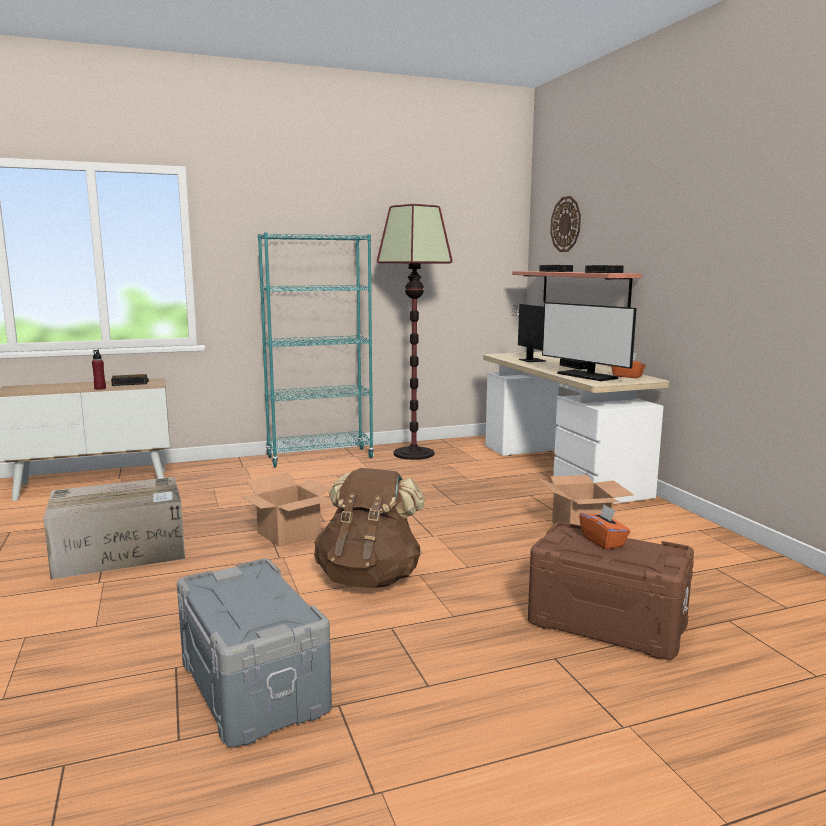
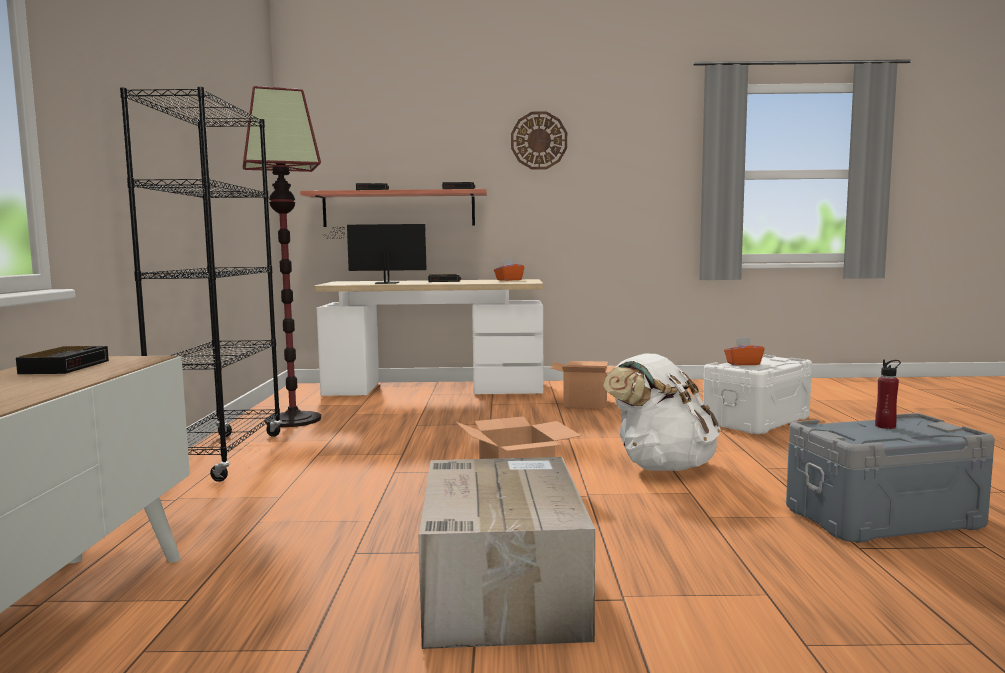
camera: 70 degrees left, 5 degrees down
red bottle [92,349,106,390] -> red bottle moved to [875,360,901,429]
turquoise bookcase [258,233,374,468] -> black bookcase [120,87,282,482]
brown backpack [314,468,425,588] -> white backpack [603,353,721,471]
brown storage box [528,522,694,660] -> white storage box [703,354,812,434]
monitor [542,302,637,381] -> none
wall clock [550,196,581,252] -> wall clock moved to [511,111,567,170]

